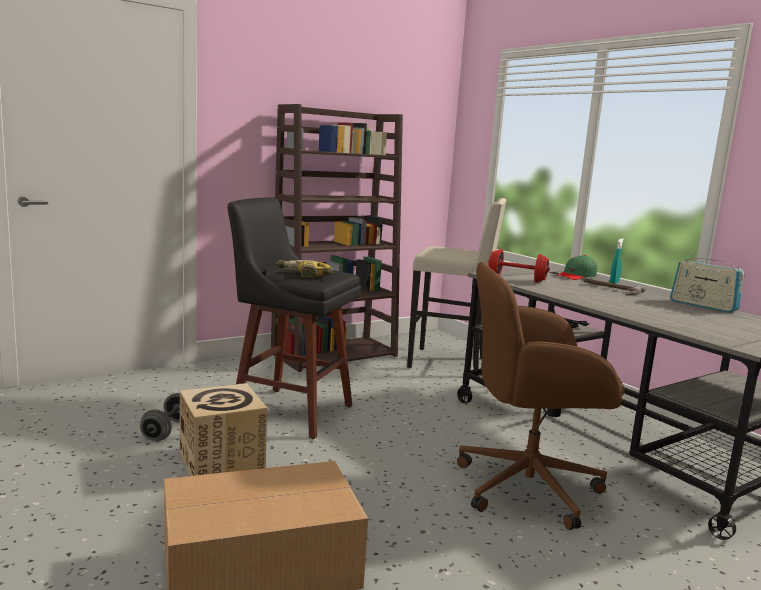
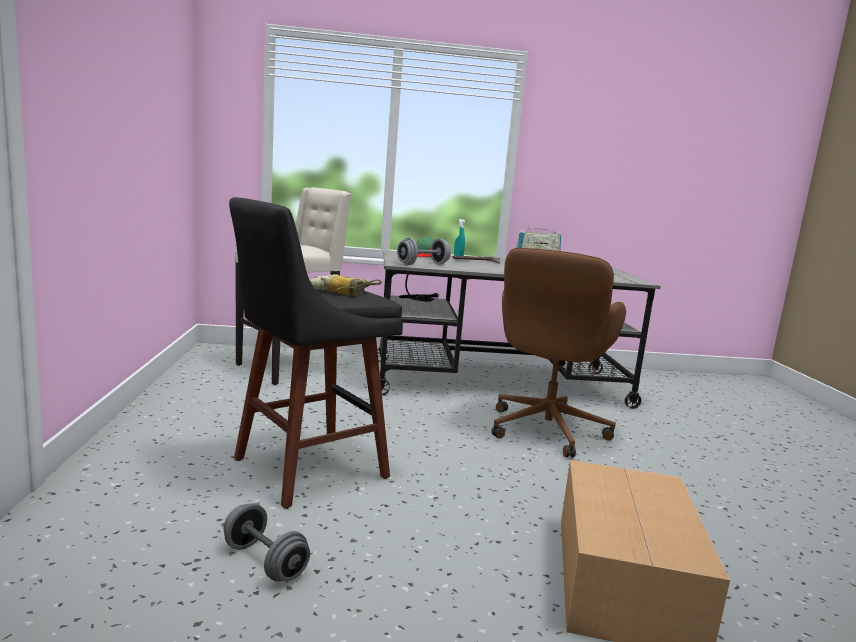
camera: 60 degrees left, 0 degrees up
cardboard box [180,383,267,476] -> none
brown bookcase [271,104,403,372] -> none
red dumbbell [488,249,550,283] -> grey dumbbell [397,238,451,265]

